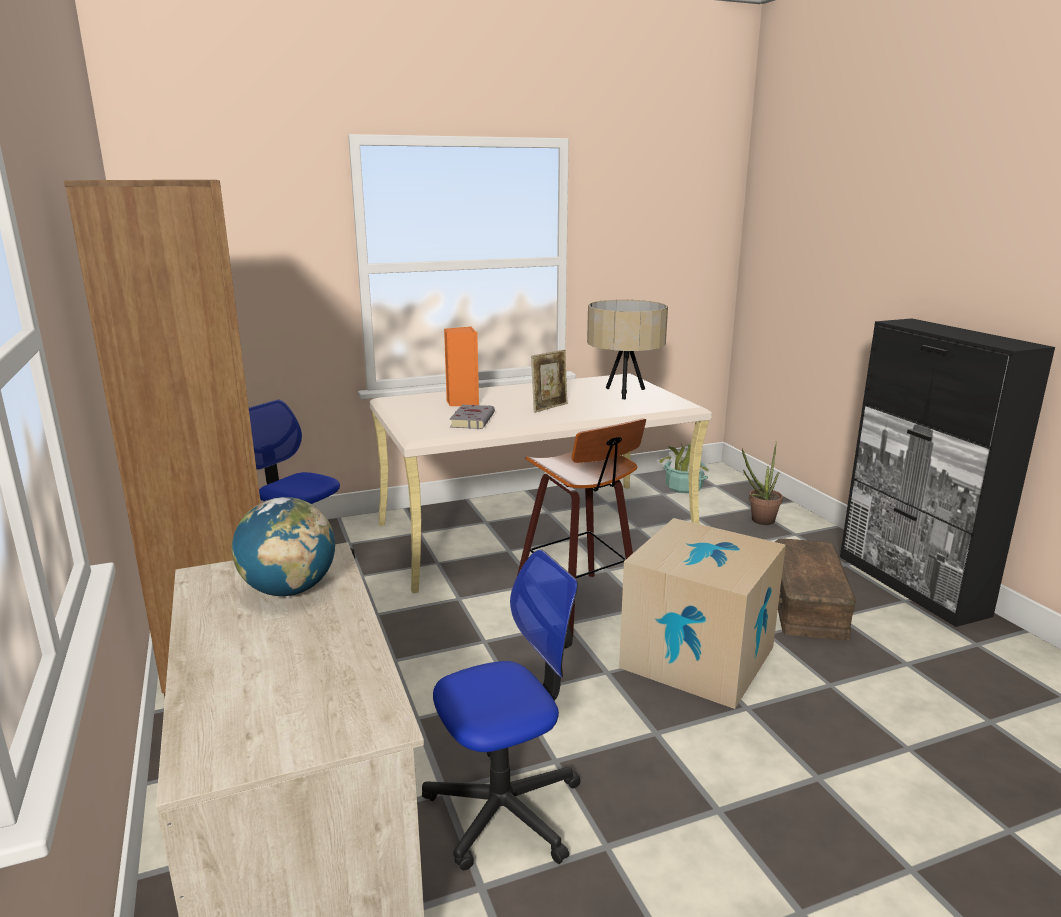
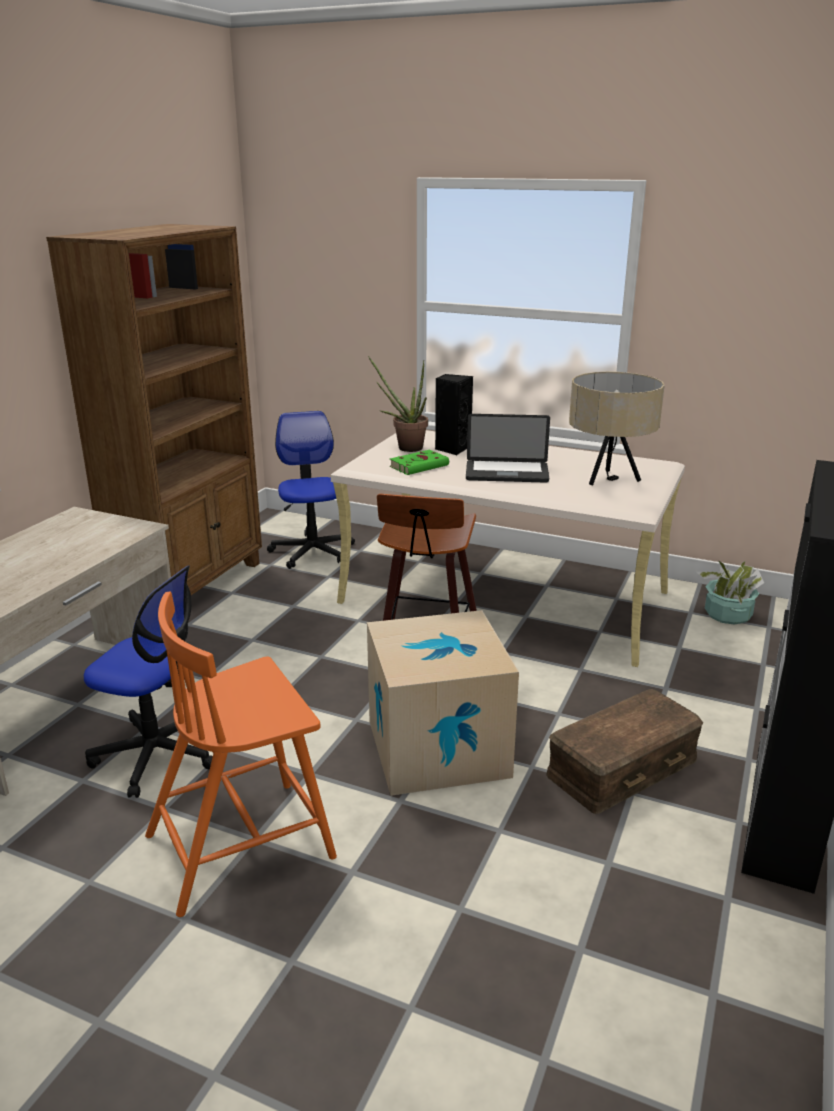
camera: 45 degrees right, 5 degrees up
globe [232,497,335,596] -> none
orange speaker [444,326,479,406] -> black speaker [435,374,473,455]
grey book [450,405,495,429] -> green book [390,450,449,475]
picture frame [531,350,567,413] -> laptop [466,414,550,483]
potted plant [742,441,783,525] -> potted plant moved to [368,356,428,452]
none -> orange chair [145,592,337,917]

